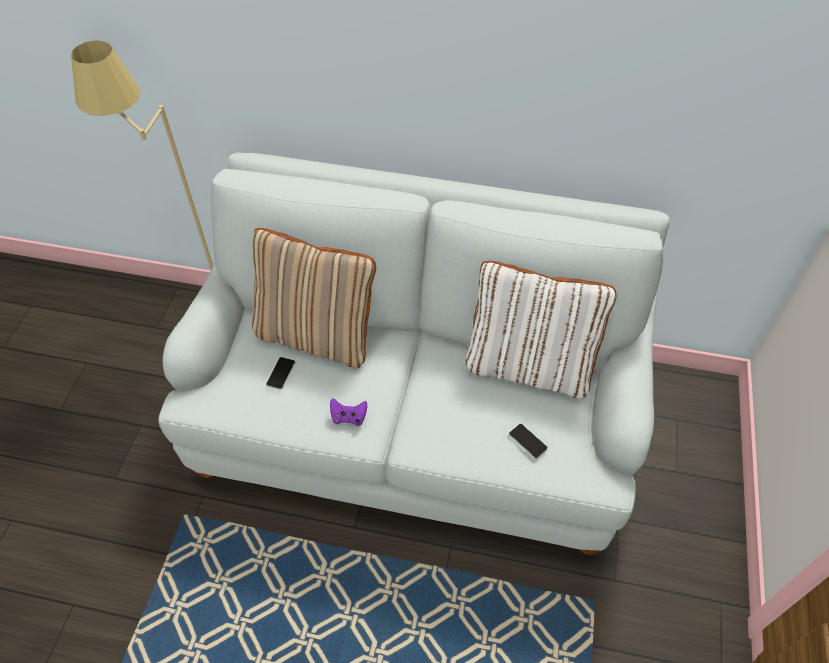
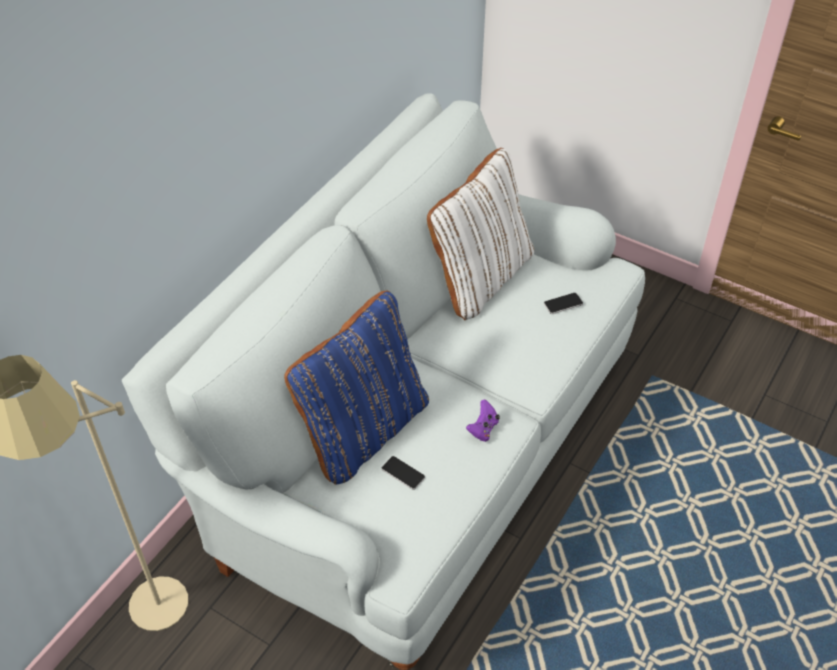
camera: 70 degrees left, 5 degrees down
beige pillow [252,228,376,368] -> blue pillow [284,290,429,485]

